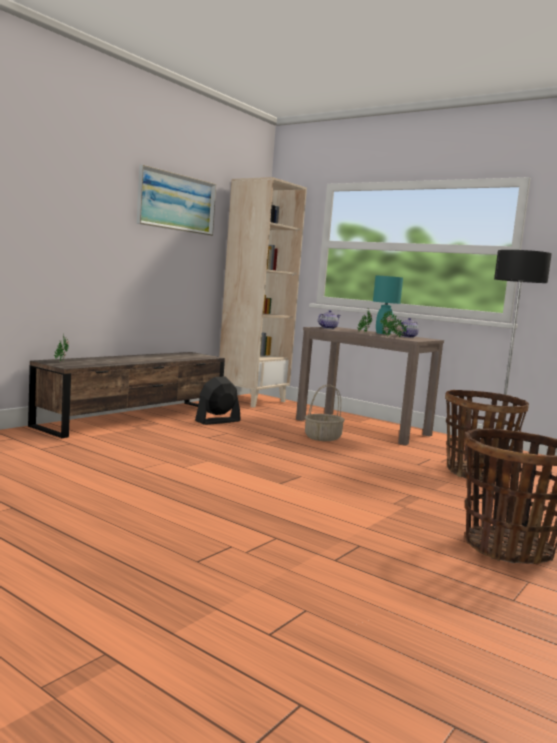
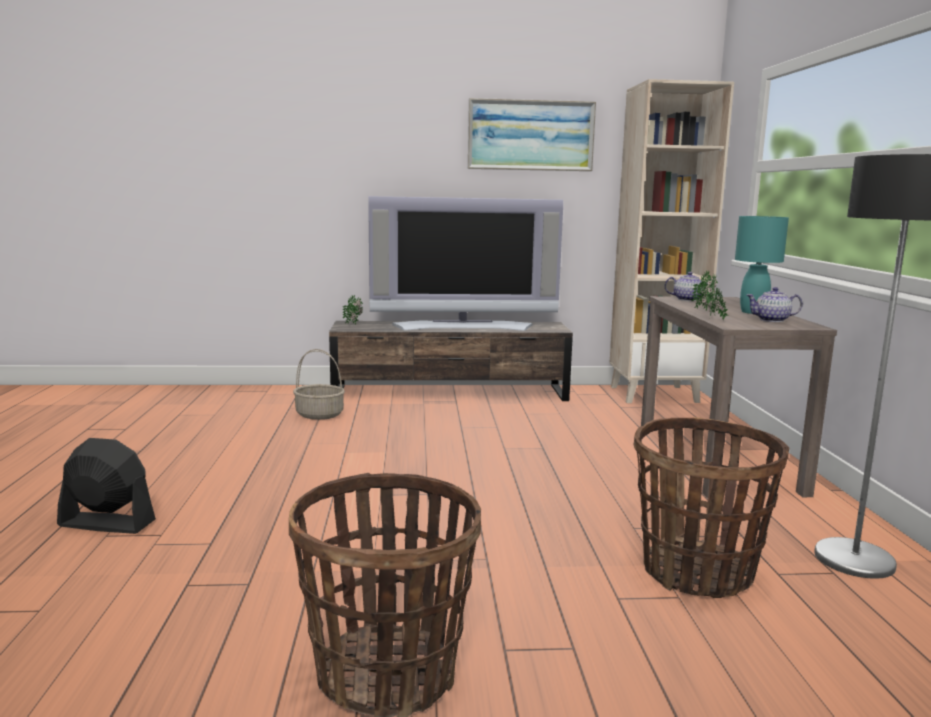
camera: 50 degrees right, 5 degrees up
black fan [195,377,241,425] -> black fan moved to [57,438,156,534]
basket [305,384,345,441] -> basket moved to [293,349,345,420]
none -> television [368,196,563,331]

